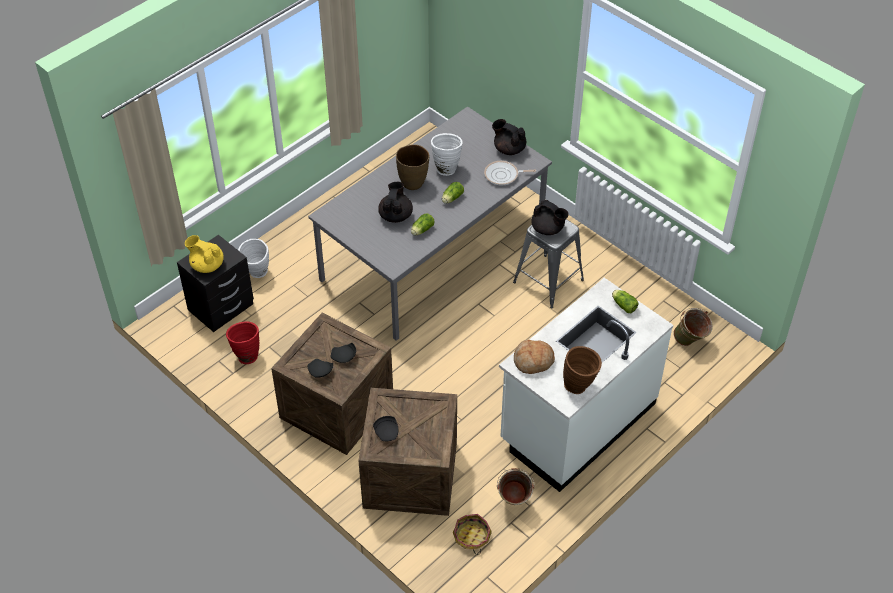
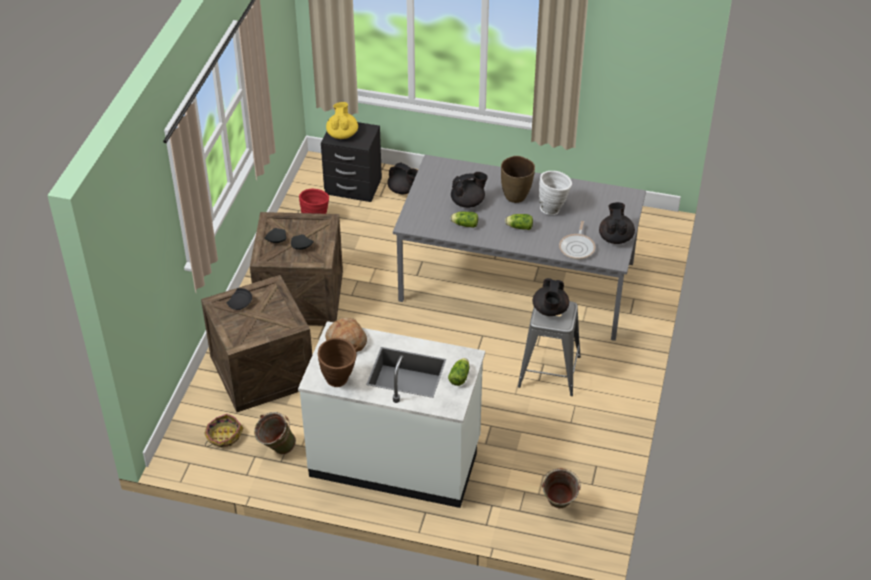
camera: 60 degrees right, 5 degrees down
white vase [238,239,269,278] -> black teapot [387,163,418,194]
frying pan [484,161,536,186] -> frying pan turned 135 degrees counterclockwise [559,221,596,260]

